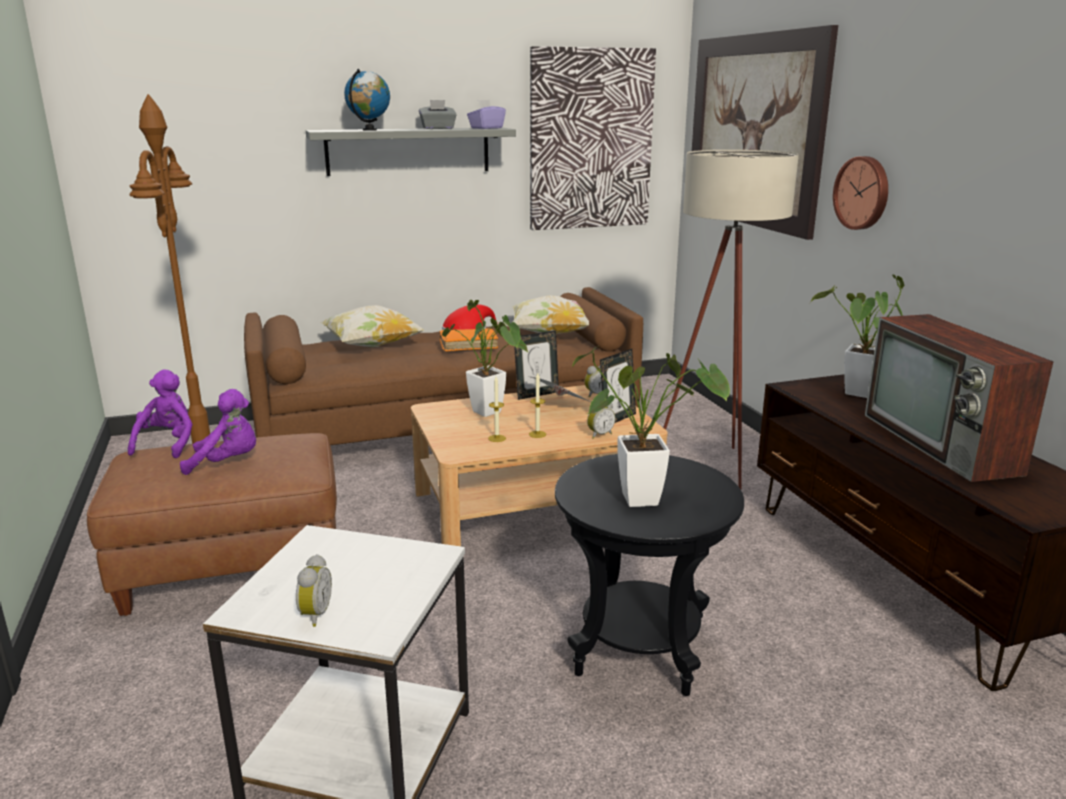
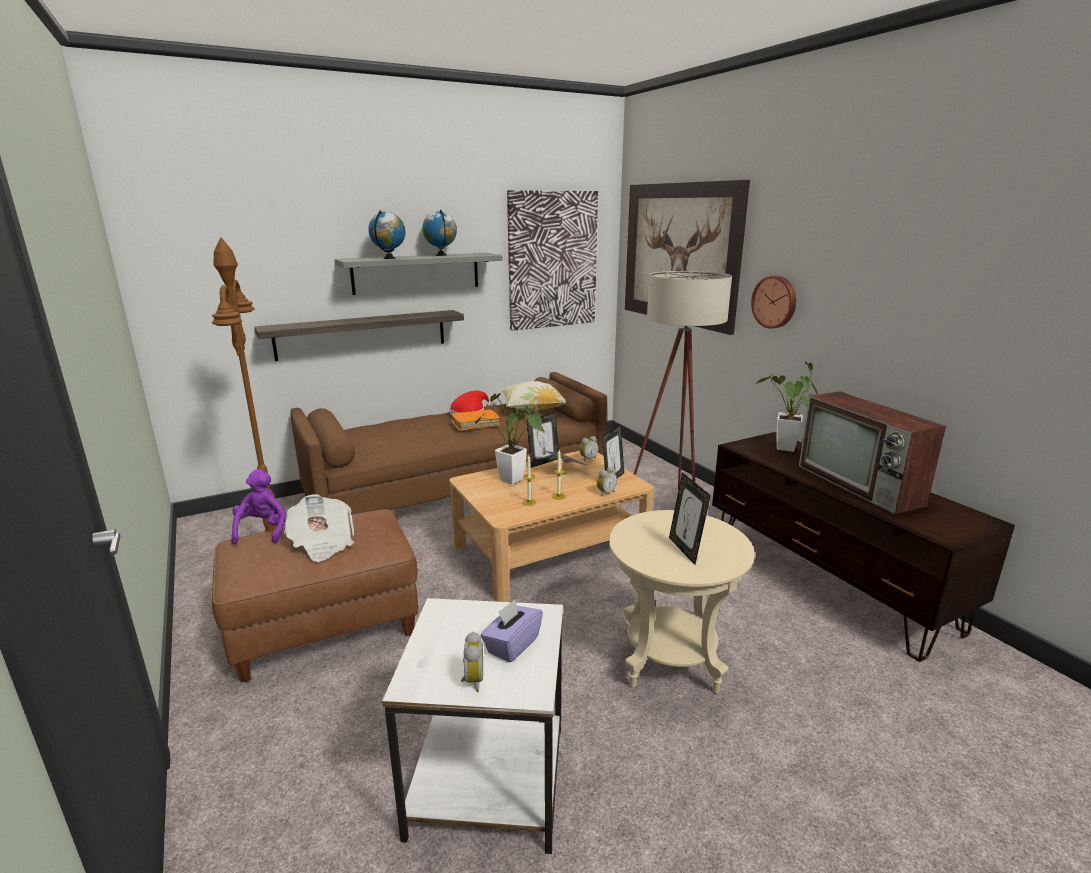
camera: 10 degrees left, 0 degrees up
purple plush toy [180,389,256,475] -> newspaper [284,494,354,562]
pillow [319,305,424,347] -> none
grey tissue box [419,100,456,129] -> globe [422,210,457,256]
purple tissue box [467,100,506,129] -> purple tissue box moved to [481,599,543,663]
black side table [555,454,744,696] -> beige side table [609,510,755,694]
potted plant [572,346,730,507] -> picture frame [669,472,711,565]
none -> shelf [254,310,464,361]

